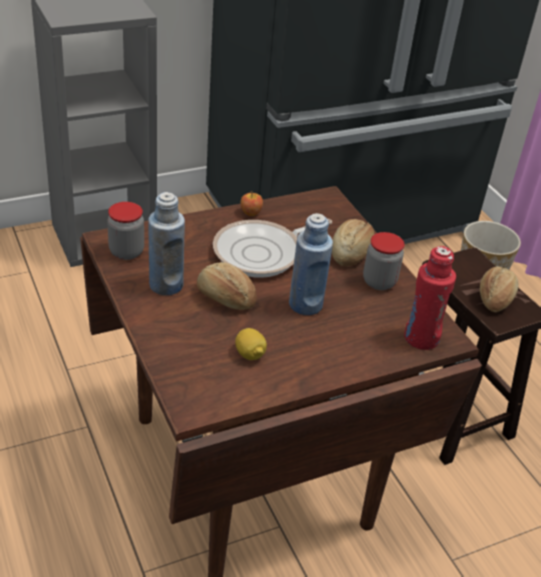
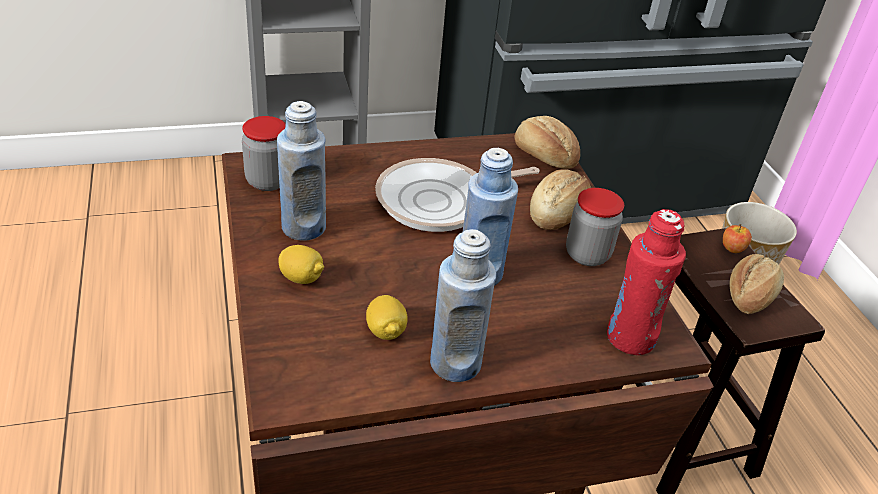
camera: 10 degrees right, 0 degrees up
bread [197,262,257,310] -> bread moved to [515,116,580,169]
apple [241,191,263,216] -> apple moved to [723,224,752,253]
none -> lemon [279,245,324,284]
none -> blue bottle [430,229,496,382]

